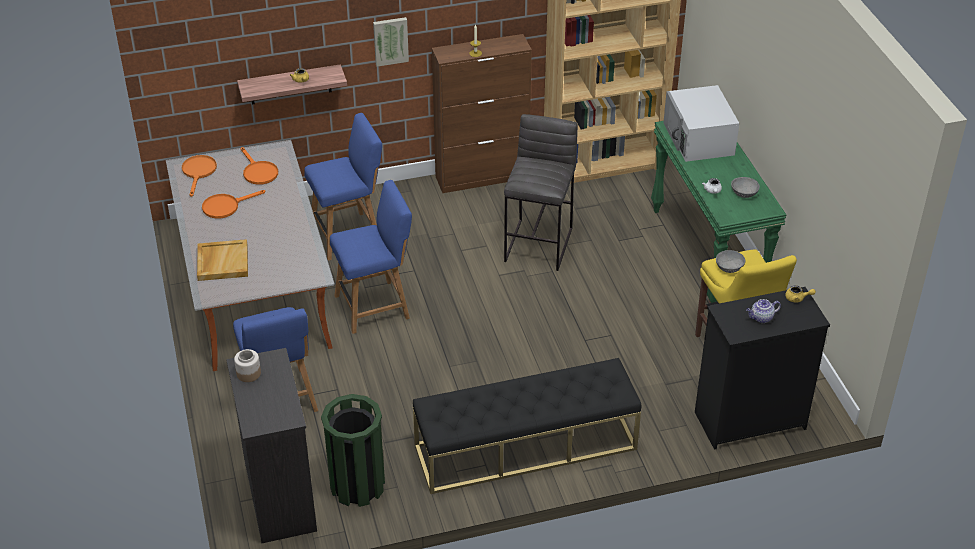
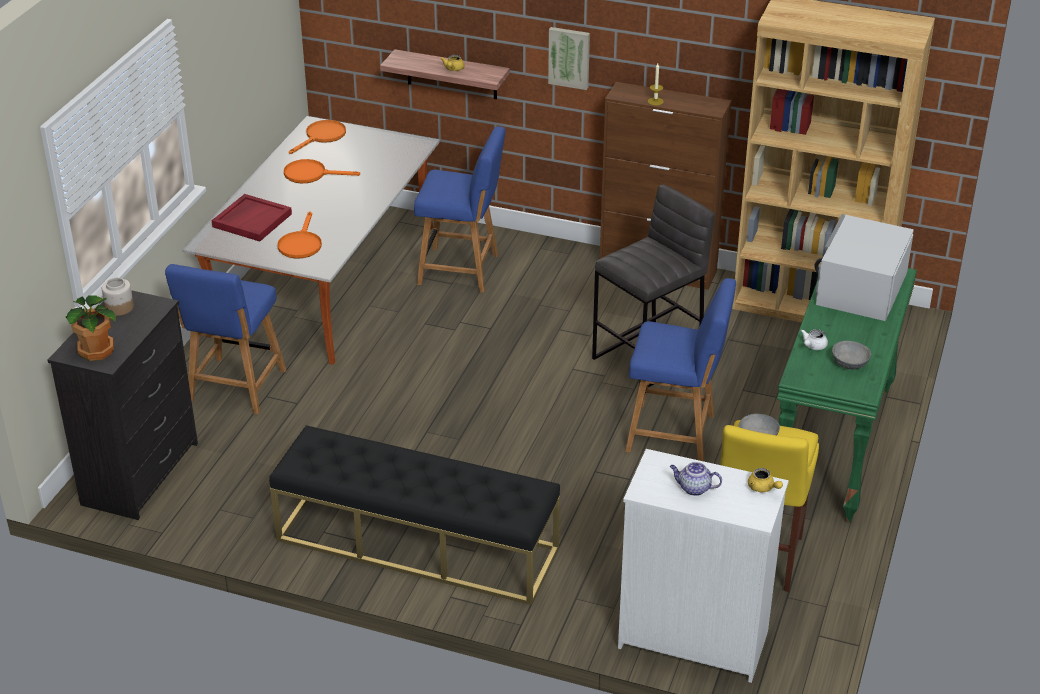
camera: 35 degrees right, 5 degrees down
beige tray [197,239,248,281] -> red tray [212,194,292,241]
orange frying pan [241,147,278,185] -> orange frying pan moved to [278,211,322,259]
green trash can [321,394,385,507] -> none
blue chair [330,180,412,334] -> blue chair moved to [625,278,736,461]
black dresser [695,287,830,450] -> white dresser [618,449,789,683]
none -> potted plant [66,295,116,361]

